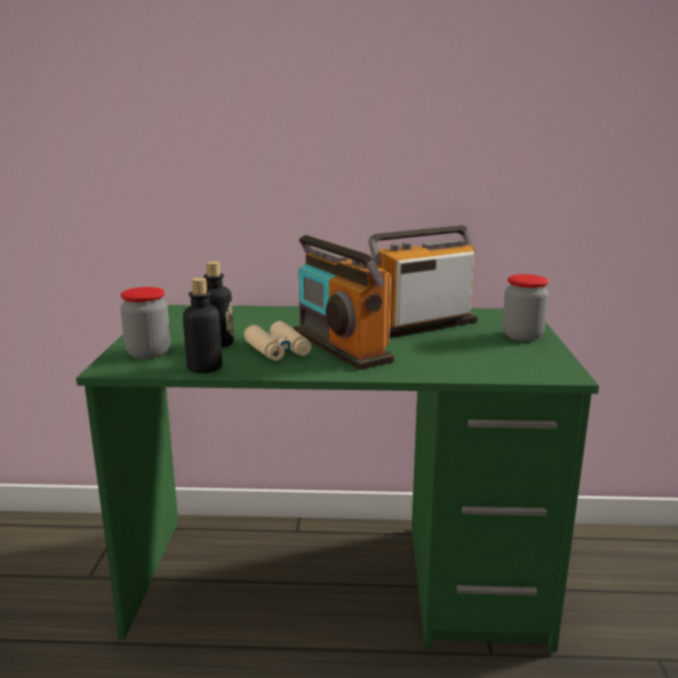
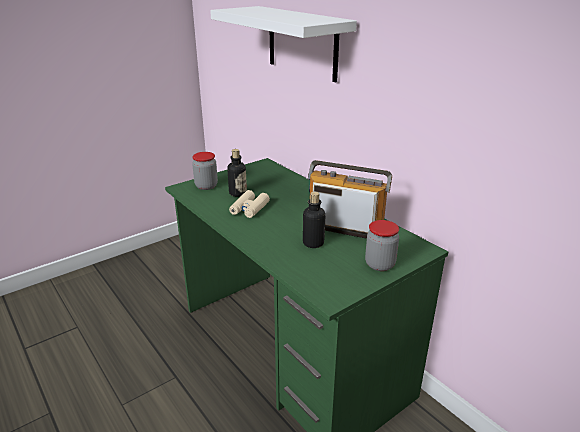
camera: 50 degrees right, 10 degrees up
bottle [183,278,222,373] -> bottle moved to [303,192,325,248]
radio [294,235,394,370] -> none
none -> white shelf [210,6,357,82]

